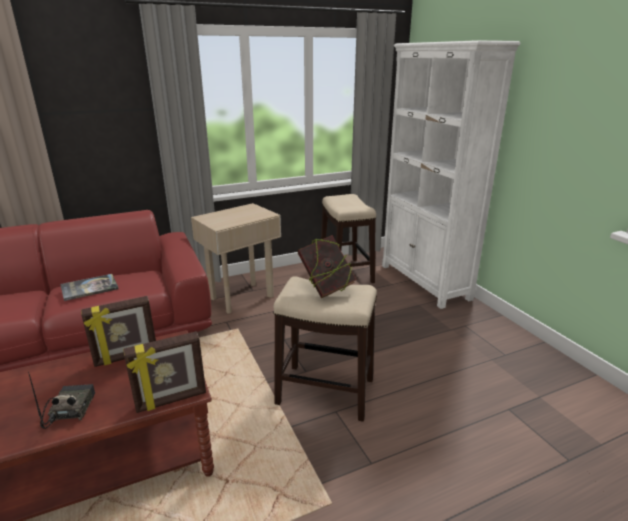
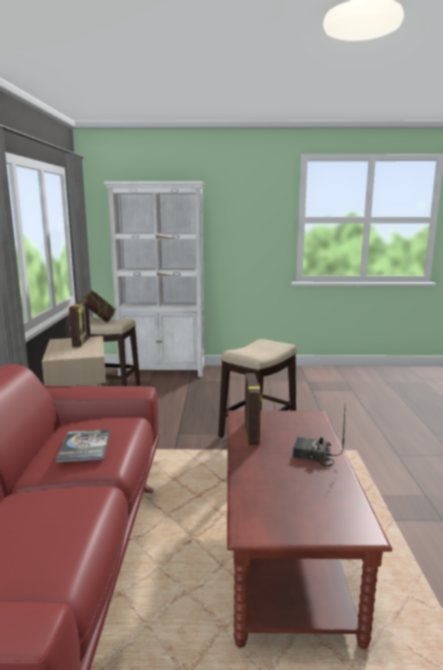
camera: 65 degrees left, 10 degrees down
picture frame [123,331,206,413] -> picture frame moved to [69,300,90,347]
book [298,235,357,298] -> book moved to [84,290,115,323]

